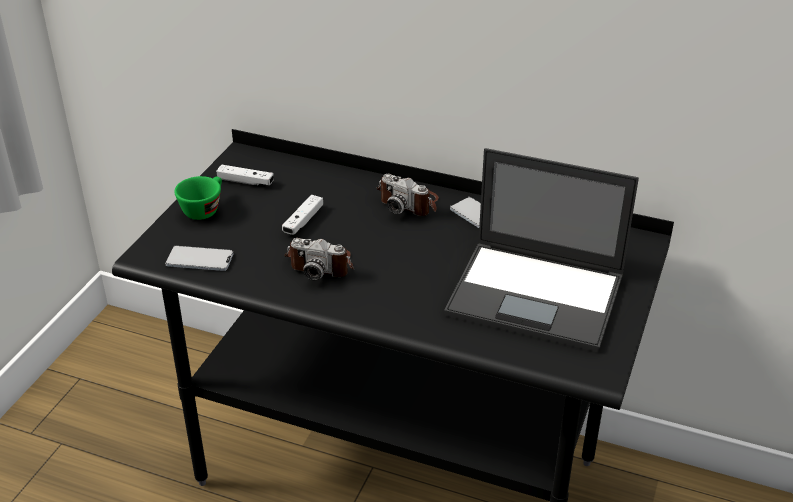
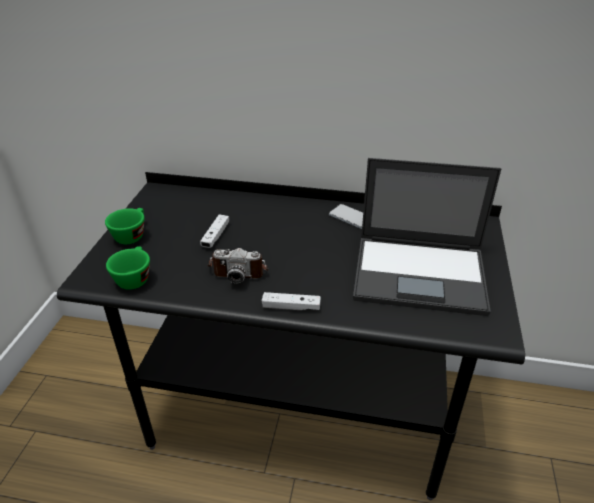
camera: 10 degrees left, 0 degrees up
phone [165,246,233,271] -> green cup [106,246,150,290]
white game controller [216,165,274,185] -> white game controller moved to [262,292,321,310]
camera [376,174,439,216] -> none

